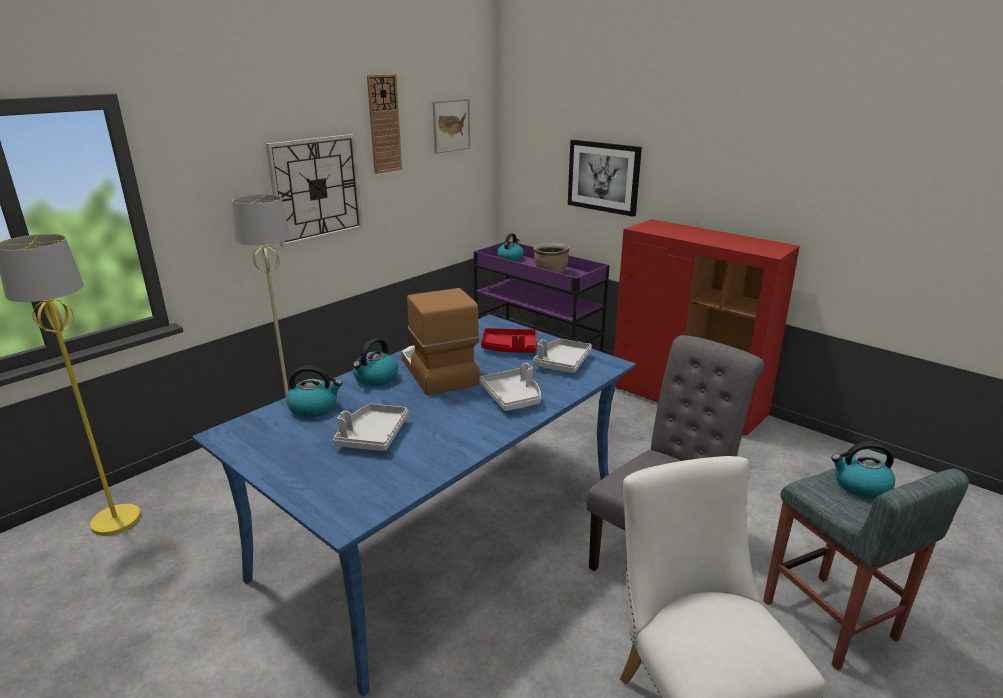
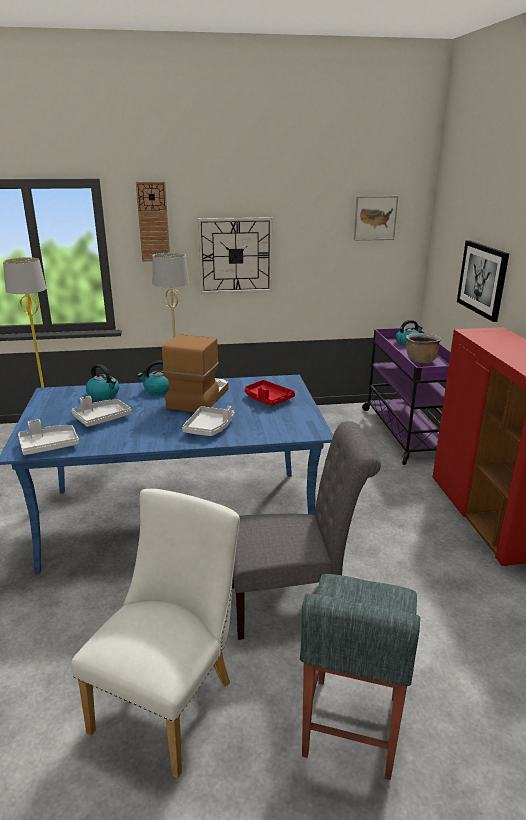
camera: 40 degrees right, 0 degrees up
wall clock [367,74,402,174] -> wall clock moved to [136,181,170,261]
grey tray [533,339,592,373] -> grey tray moved to [18,419,79,455]
kettle [831,442,895,499] -> none

